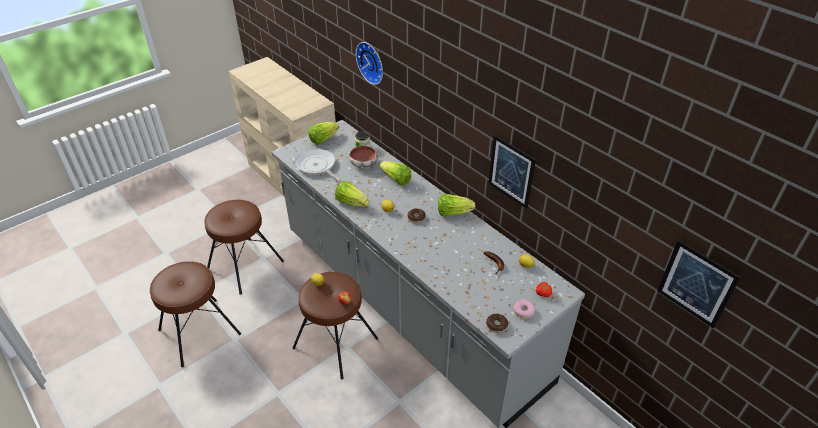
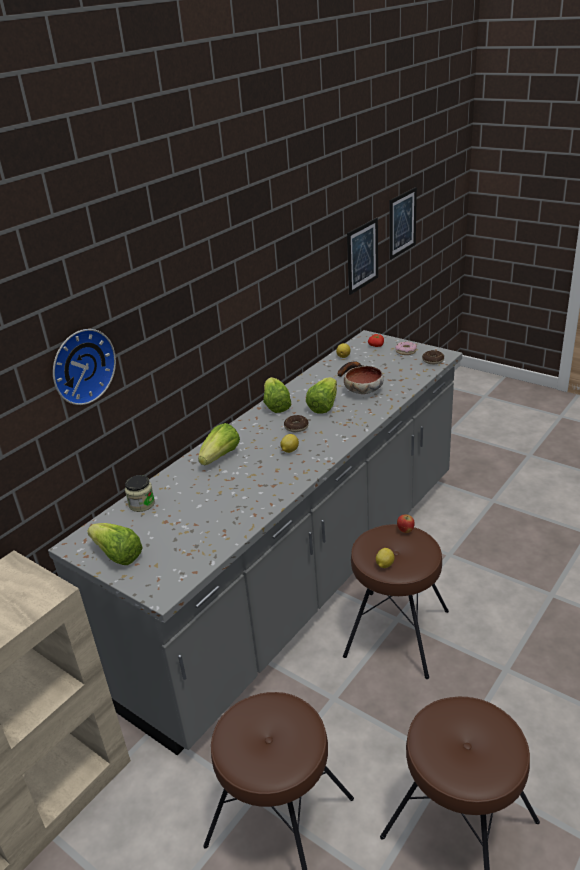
camera: 100 degrees left, 10 degrees down
frying pan [295,149,342,182] -> none
lettuce [335,181,369,207] -> lettuce moved to [306,377,337,414]
bowl [349,146,378,168] -> bowl moved to [344,366,384,394]
picture [488,135,536,209] -> picture moved to [347,218,378,295]

